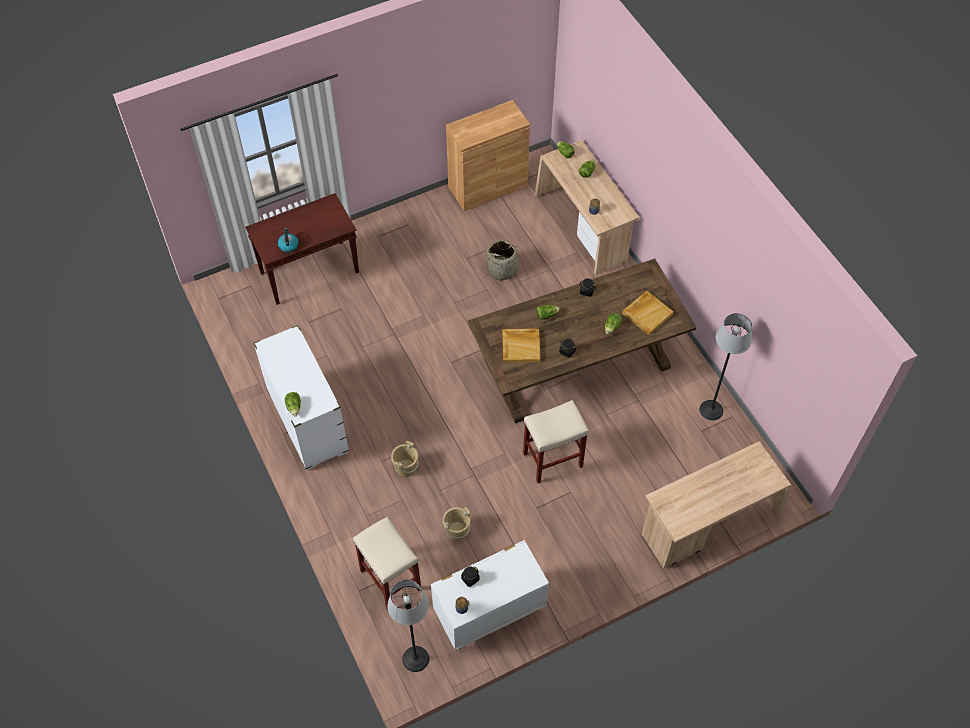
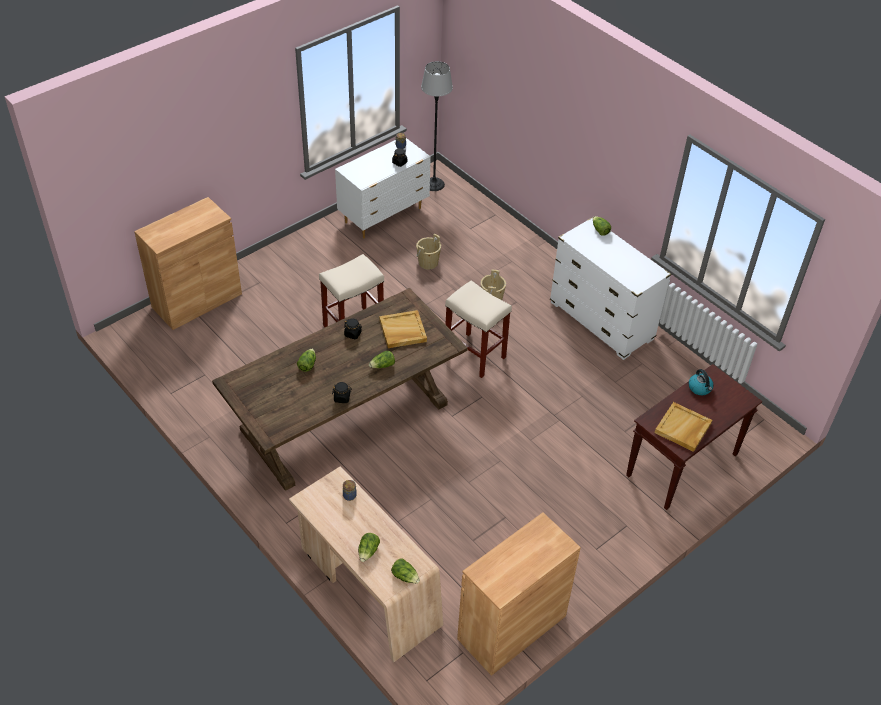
camera: 165 degrees right, 10 degrees down
beige stool [353,517,421,610] -> beige stool moved to [445,280,512,378]
basket [486,239,523,281] -> none
beige tray [622,291,674,335] -> beige tray moved to [655,402,712,452]
beige desk [642,441,792,569] -> brown cabinet [134,197,242,330]
floor lamp [700,313,752,420] -> none

